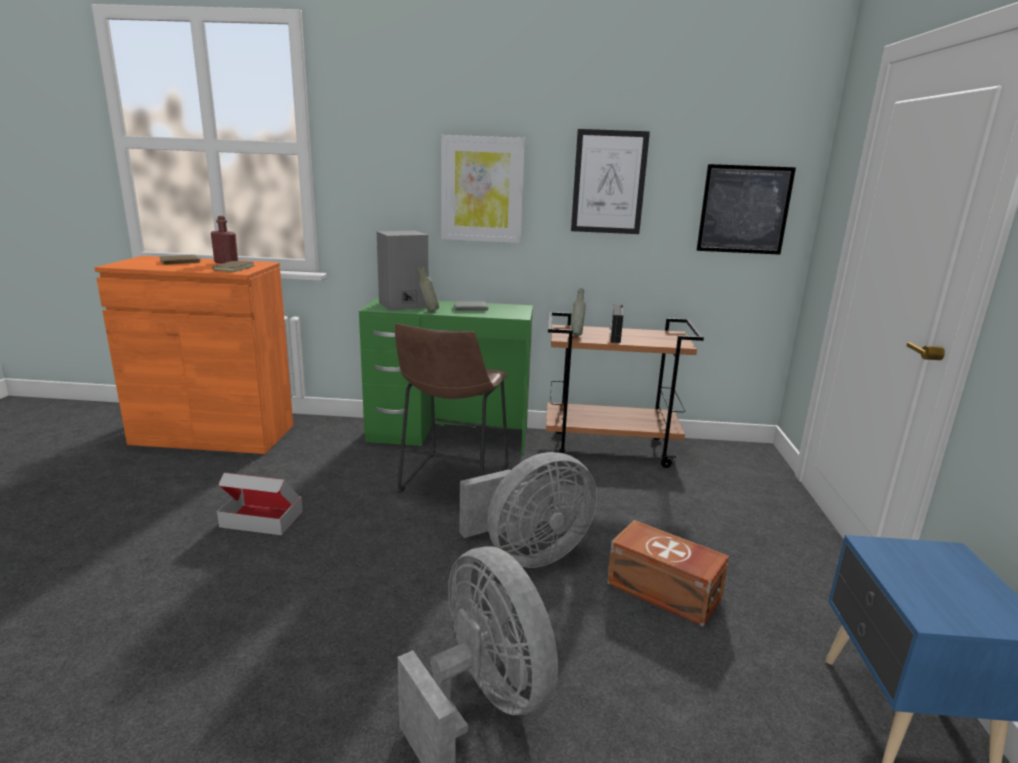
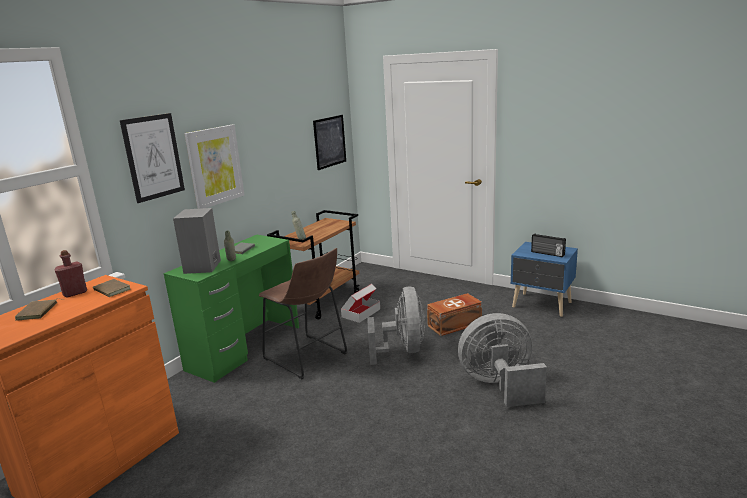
camera: 60 degrees left, 0 degrees up
cardboard box [217,473,303,535] -> cardboard box moved to [341,284,380,323]
picture [571,129,650,234] -> picture moved to [120,113,185,203]
radio [609,304,623,343] -> radio moved to [531,234,566,257]

